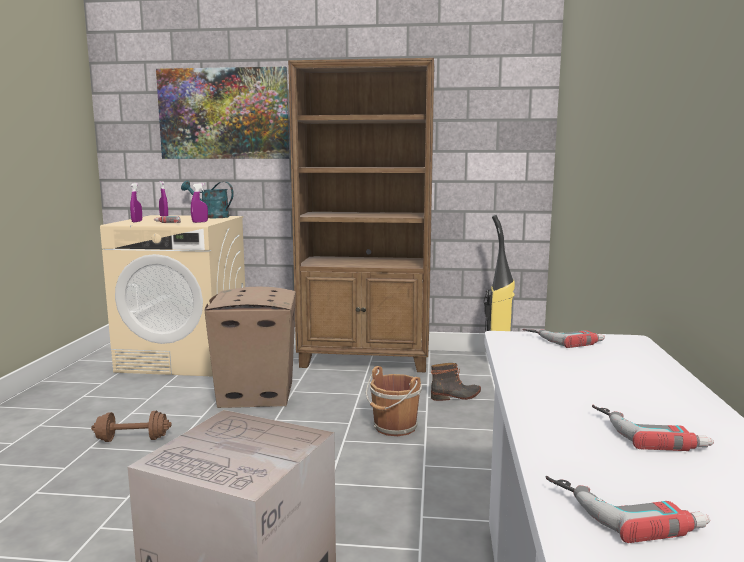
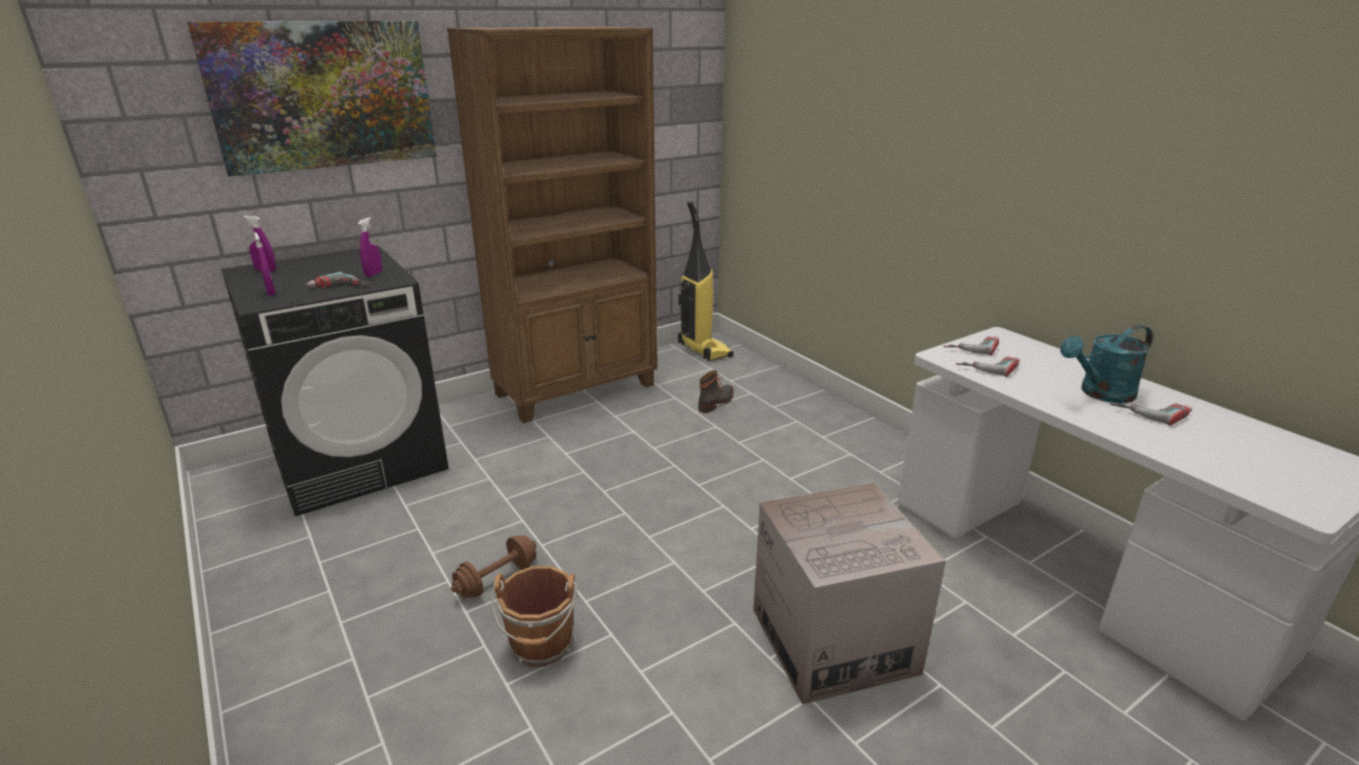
camera: 40 degrees left, 15 degrees up
beige washing machine [100,215,245,377] -> black washing machine [221,246,449,516]
turquoise watering can [181,180,234,218] -> turquoise watering can moved to [1060,325,1153,403]
cardboard box [205,287,296,408] -> none
brown bucket [366,366,422,436] -> brown bucket moved to [491,566,578,666]
power drill [546,476,710,543] -> power drill moved to [956,357,1020,377]

